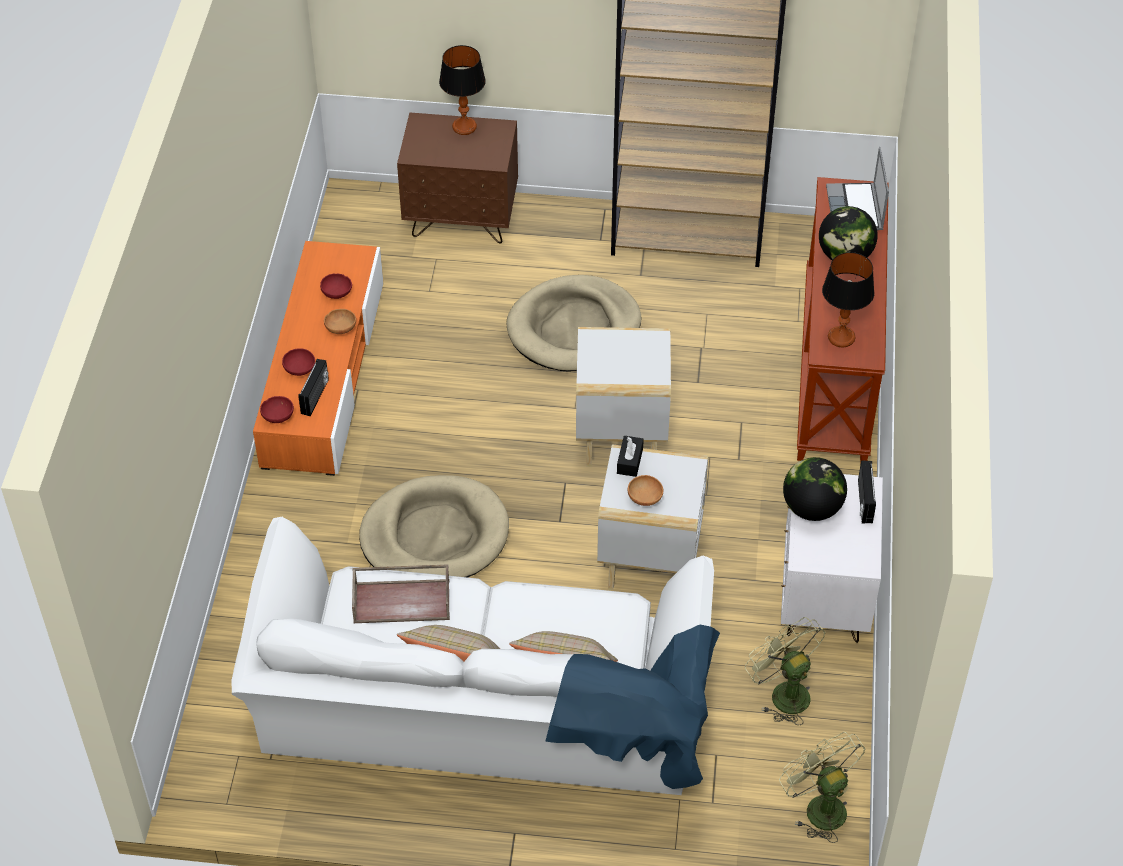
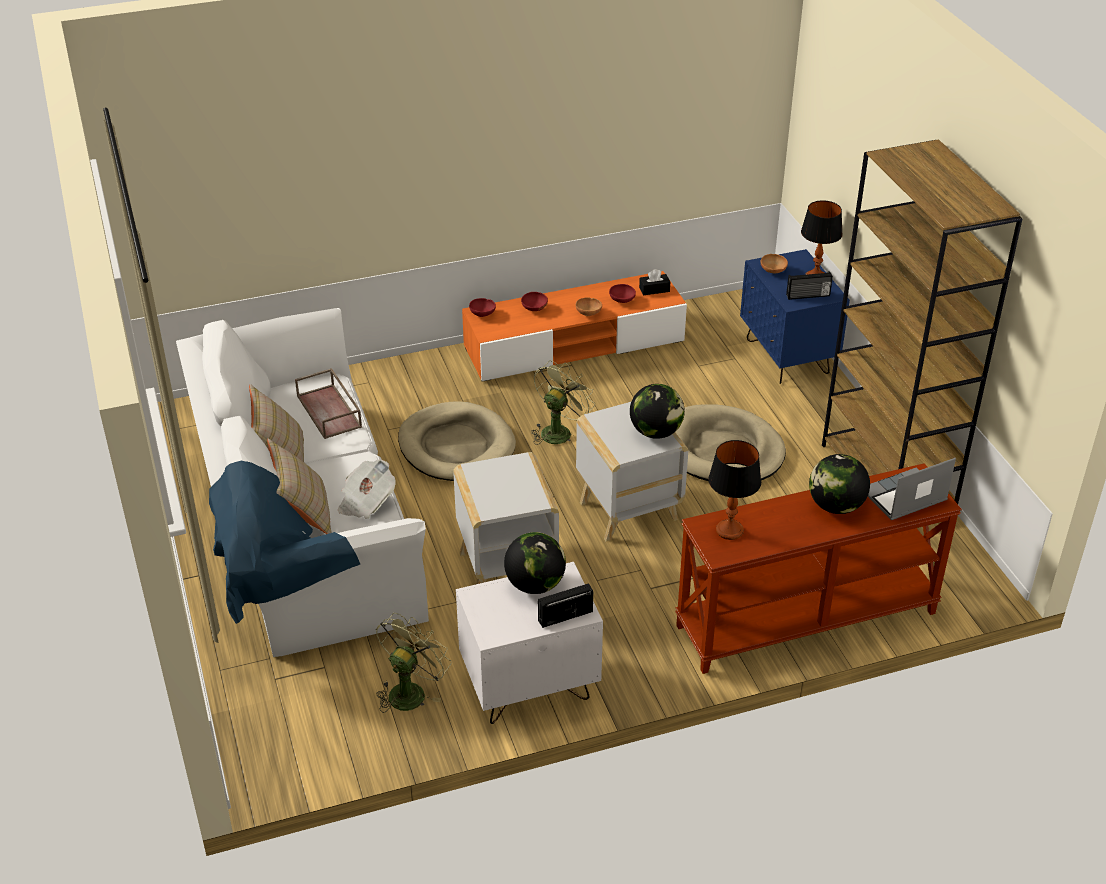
camera: 65 degrees right, 10 degrees down
radio [298,359,329,416] -> radio moved to [786,272,833,300]
brown nightstand [397,113,518,244] -> blue nightstand [740,249,850,384]
black tissue box [617,436,644,477] -> black tissue box moved to [639,269,670,296]
brown bowl [627,475,663,506] -> brown bowl moved to [760,254,788,273]
green fan [779,732,866,843] -> green fan moved to [531,360,595,445]
none -> newspaper [338,460,396,519]
none -> globe [630,384,685,439]

